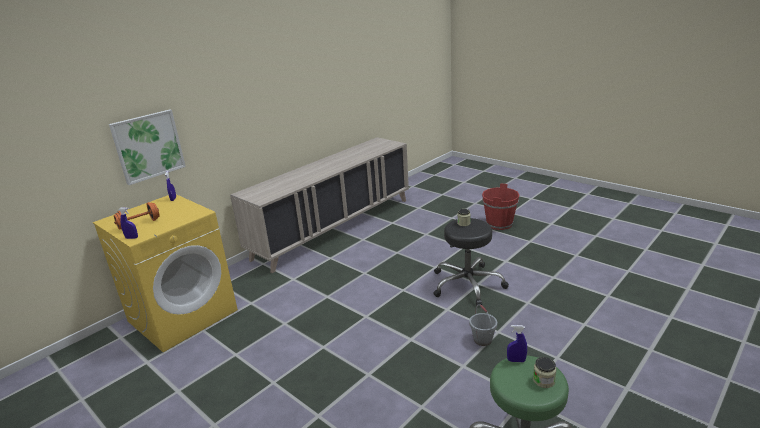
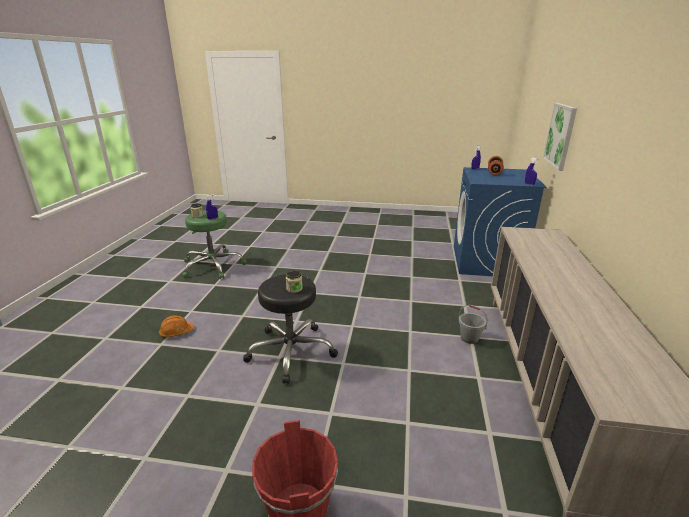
camera: 145 degrees right, 0 degrees up
yellow washing machine [93,194,238,352] -> blue washing machine [454,167,547,276]
grey bucket [469,304,497,346] -> grey bucket moved to [459,305,488,344]
none -> orange hard hat [159,315,194,337]

